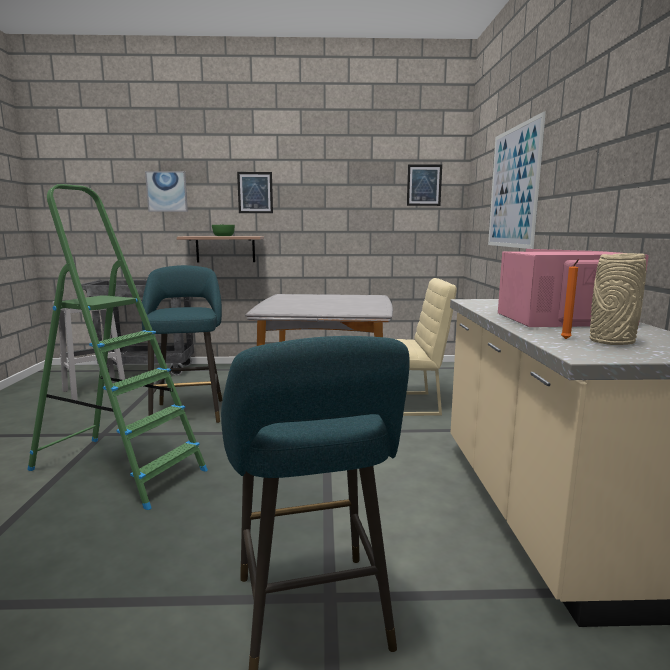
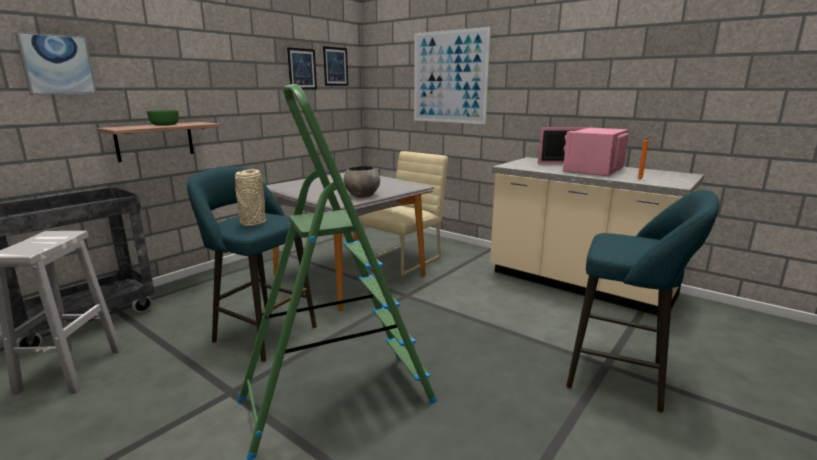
camera: 50 degrees left, 5 degrees up
picture [237,172,273,213] -> picture moved to [287,47,317,90]
beige vase [590,253,646,345] -> beige vase moved to [235,169,266,226]
none -> grey bowl [344,165,380,198]

